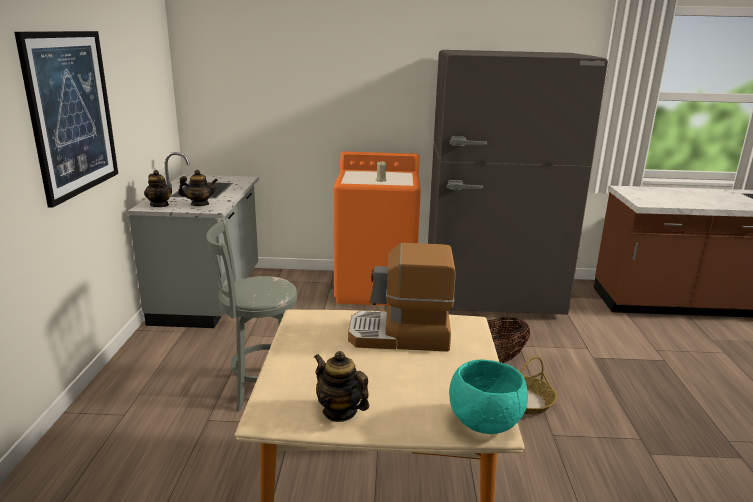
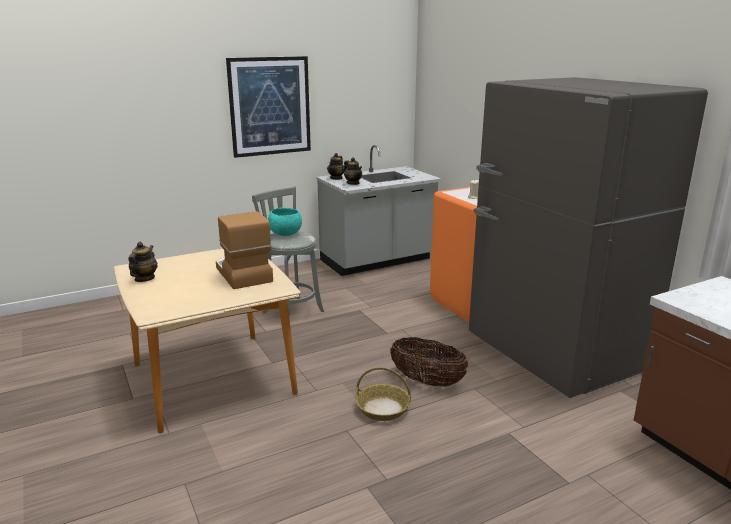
camera: 60 degrees right, 0 degrees up
turquoise bowl [449,359,528,434] -> turquoise bowl moved to [268,208,302,236]

